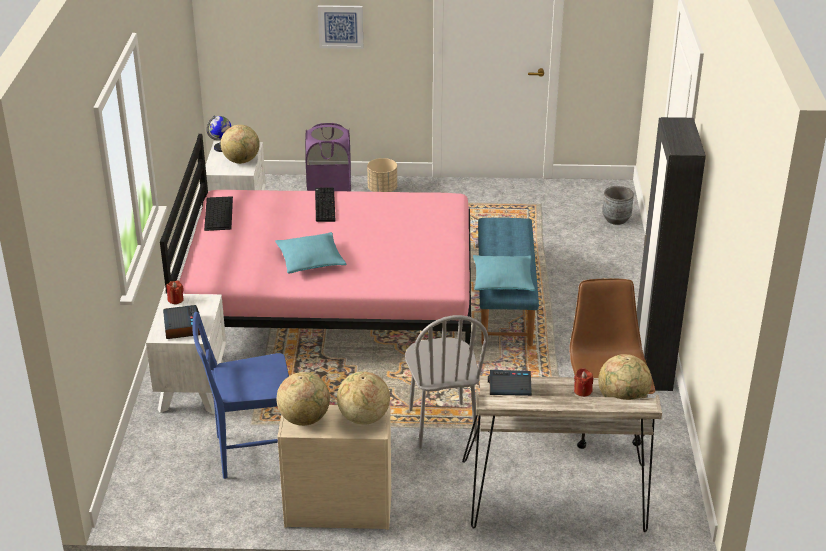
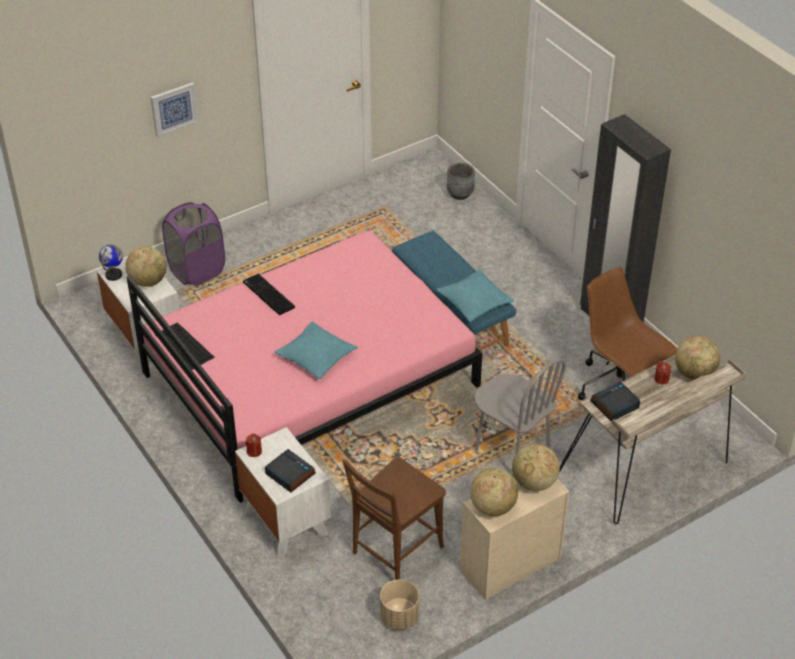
camera: 35 degrees left, 10 degrees up
blue chair [192,312,289,479] -> brown chair [342,457,446,580]
beige planter [367,158,397,192] -> beige planter moved to [380,579,419,630]

